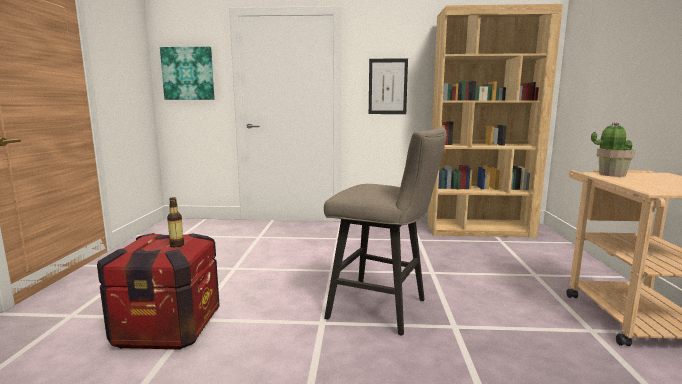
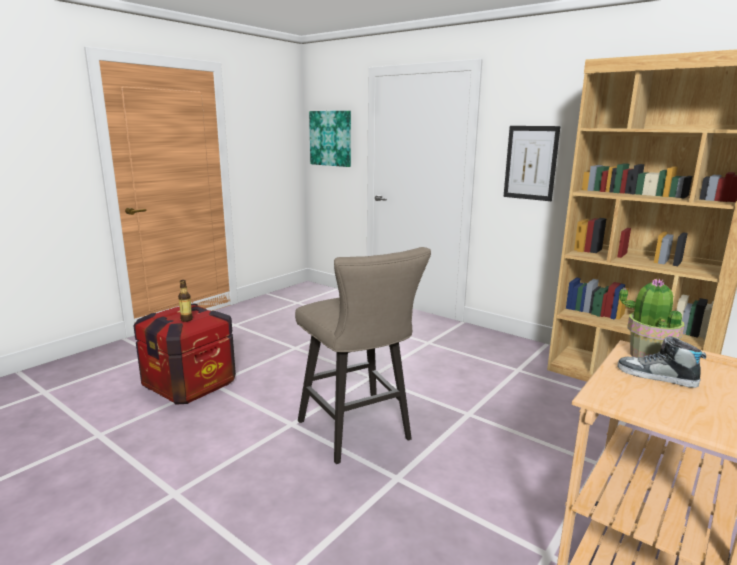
camera: 35 degrees right, 5 degrees up
none -> shoe [617,336,706,388]

